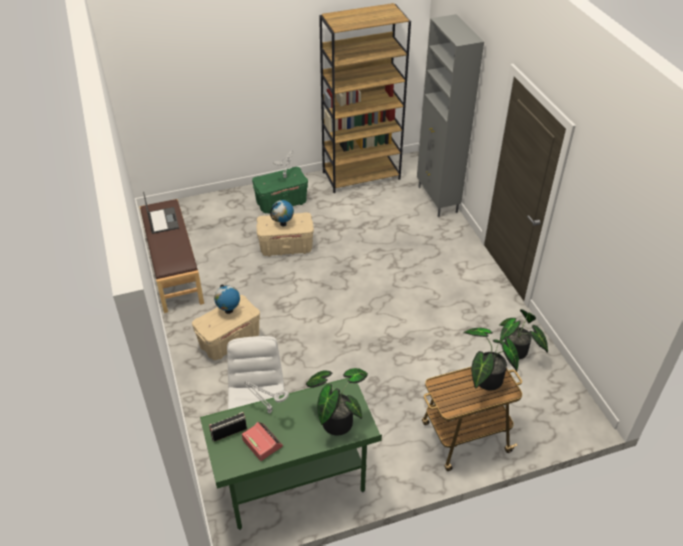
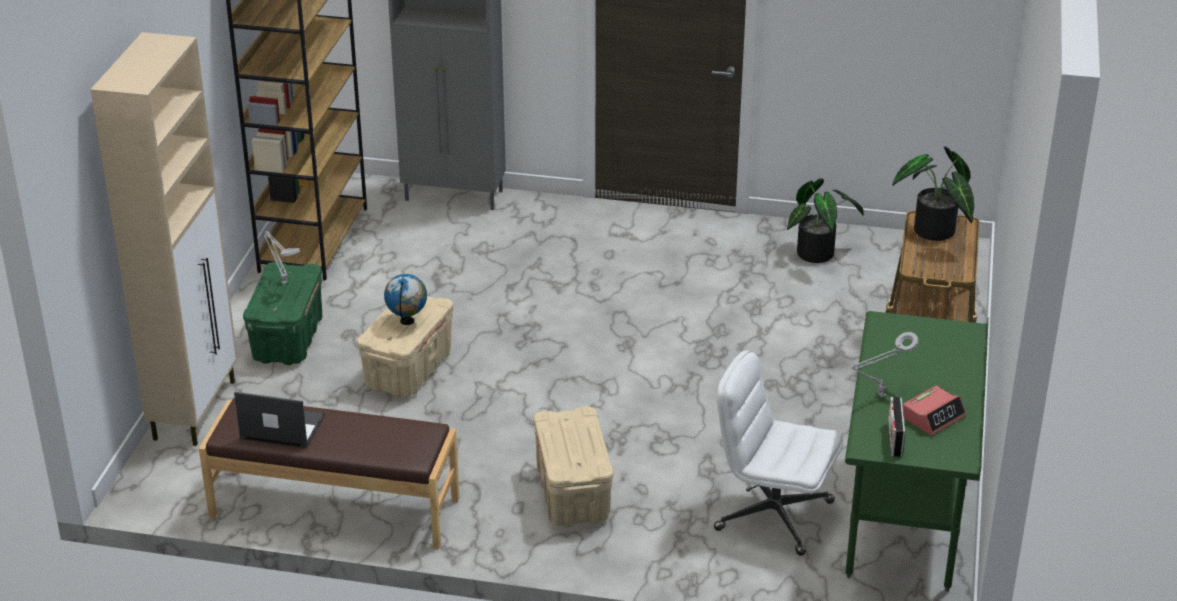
camera: 60 degrees left, 10 degrees down
globe [214,285,240,314] -> none
alarm clock [242,422,283,461] -> alarm clock turned 150 degrees clockwise [903,386,966,436]
potted plant [306,368,368,435] -> none
none -> beige cabinet [90,32,238,446]

